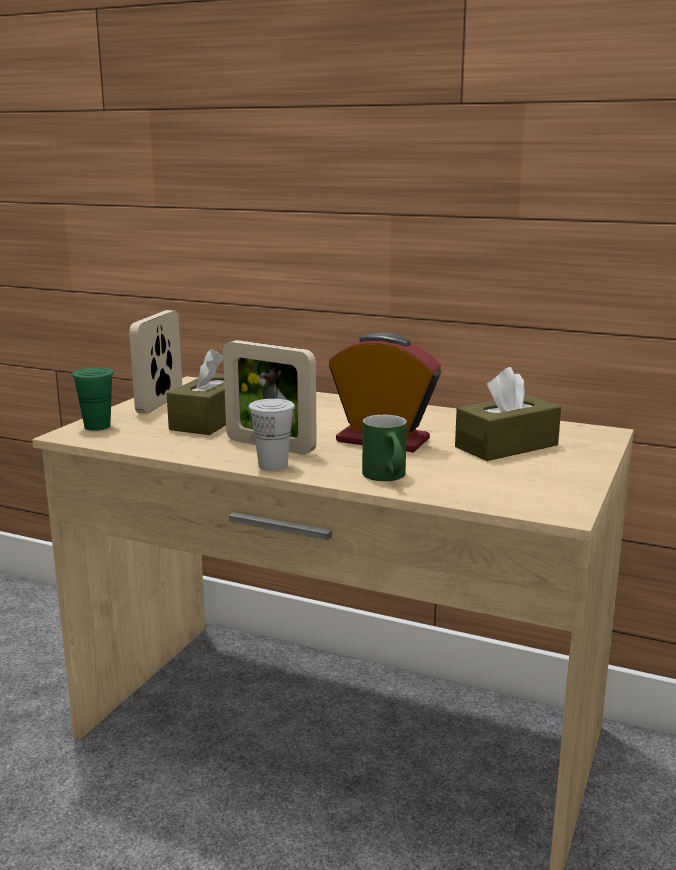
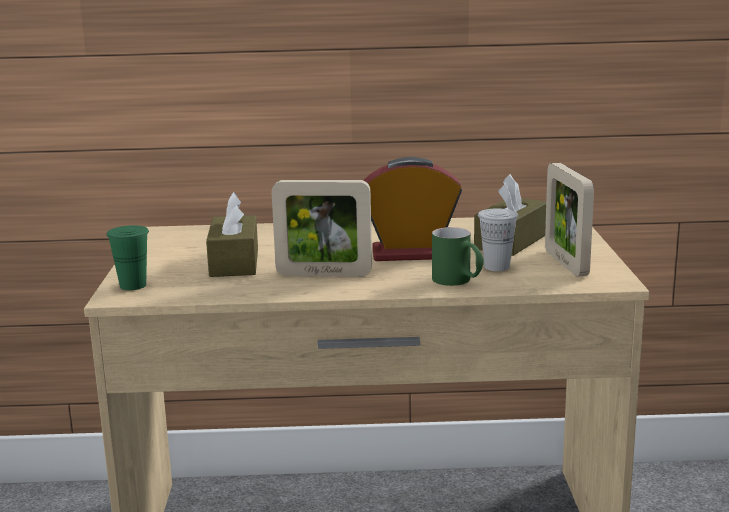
camera: 25 degrees left, 0 degrees up
picture frame [129,310,182,414] -> picture frame moved to [545,163,594,277]
white cup [248,399,295,471] -> white cup moved to [478,208,518,271]

